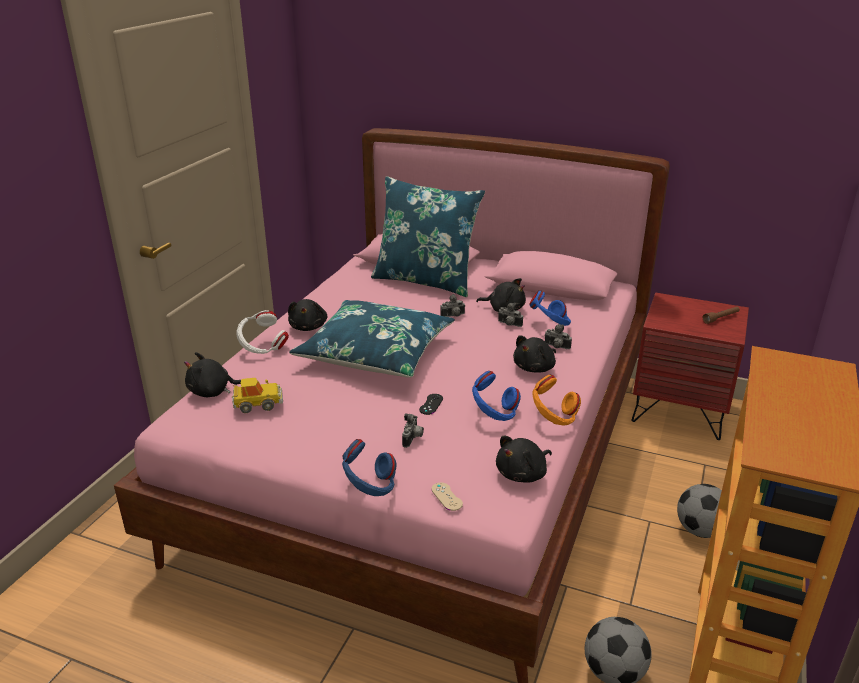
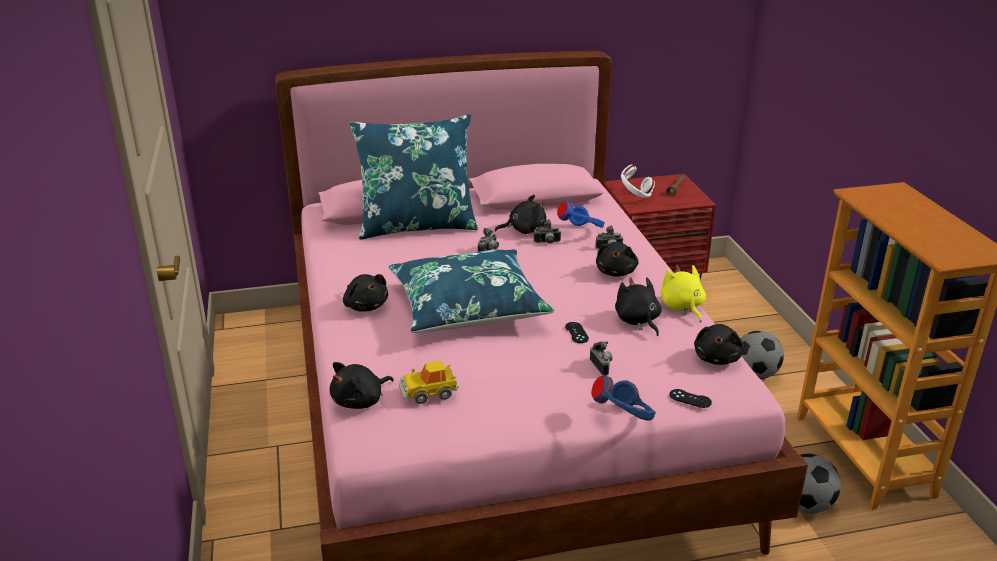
camera: 35 degrees left, 0 degrees up
toy car [232,378,283,413] -> toy car turned 150 degrees counterclockwise [399,360,459,404]
white headphones [236,310,289,354] -> white headphones moved to [621,165,655,198]
beige game controller [431,483,463,511] -> black game controller [669,389,712,408]
blue headphones [472,371,521,421] -> black plush toy [615,277,662,336]
orange headphones [532,374,581,426] -> yellow plush toy [661,265,706,322]

